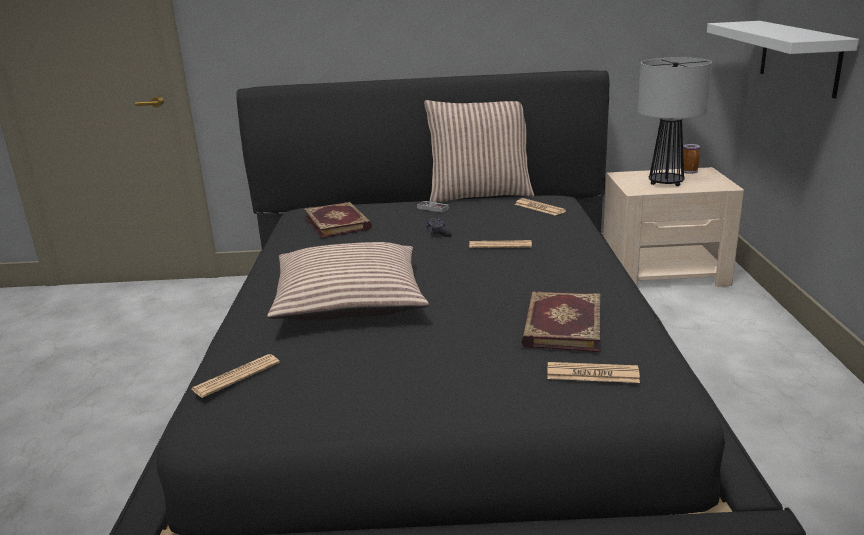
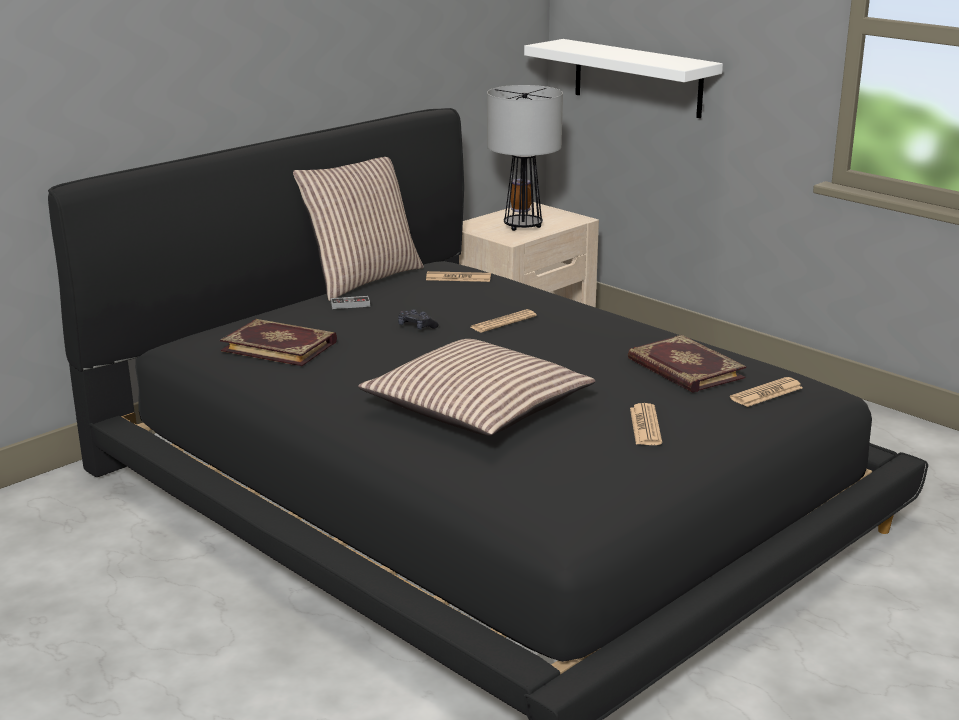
camera: 45 degrees left, 0 degrees up
newspaper [191,354,280,398] -> newspaper moved to [630,403,662,445]

